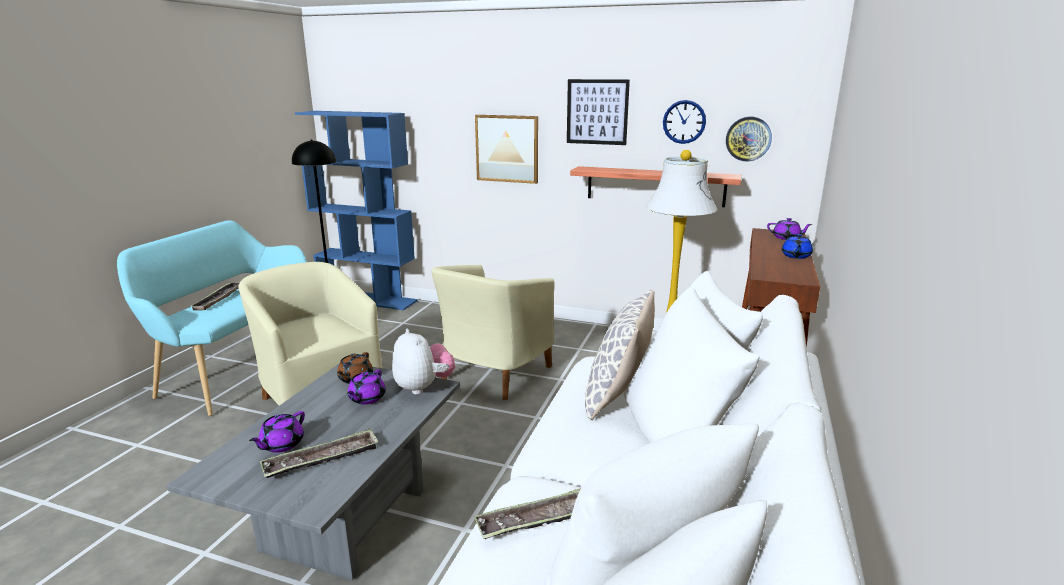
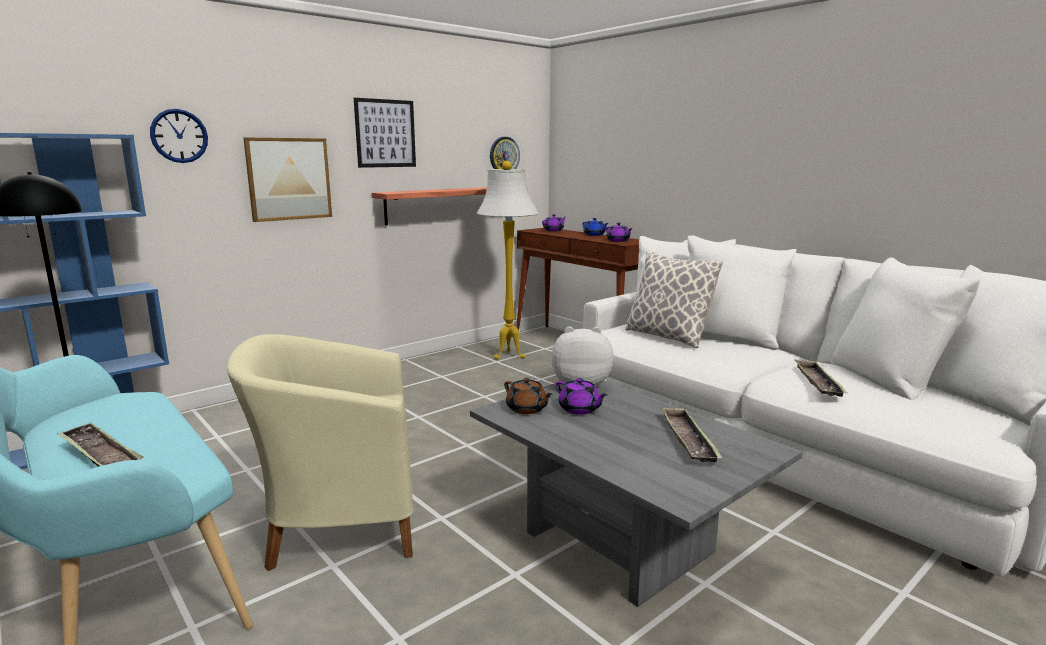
camera: 60 degrees left, 5 degrees down
purple teapot [249,411,305,453] -> purple teapot moved to [606,223,633,242]
beige armchair [431,265,555,400] -> none
wall clock [663,100,706,144] -> wall clock moved to [150,109,208,163]

